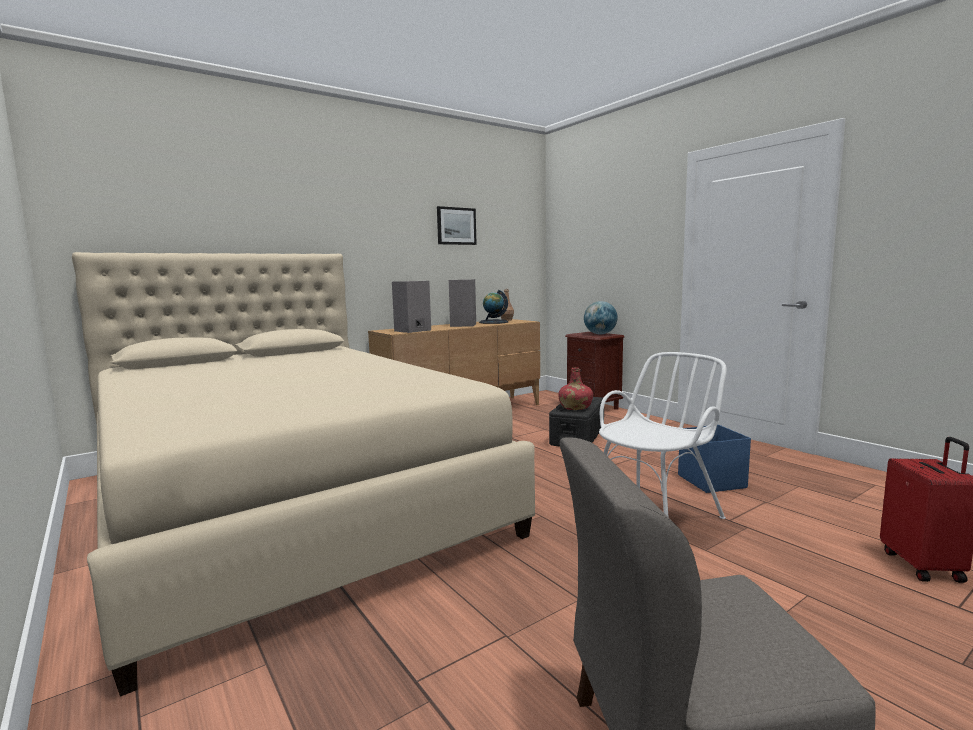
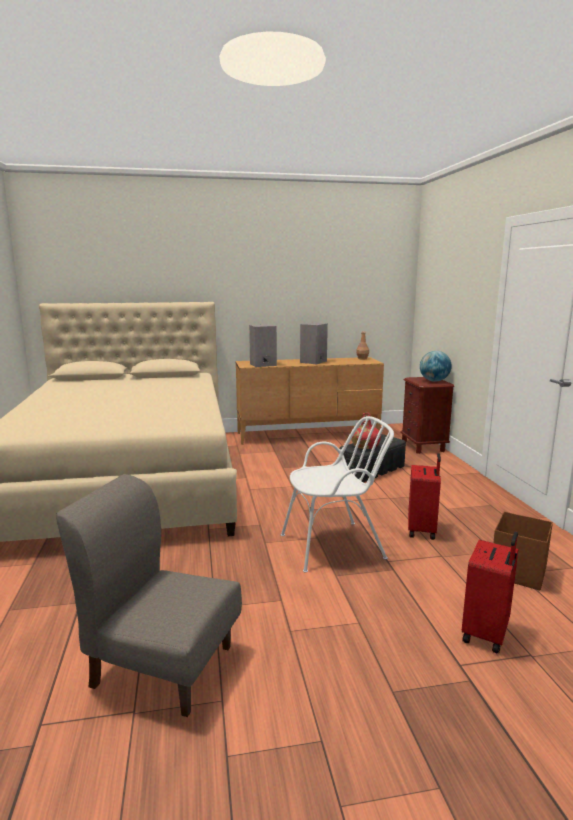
camera: 25 degrees right, 5 degrees up
picture [437,206,477,245] -> none
globe [479,290,508,324] -> none
blue storage box [678,425,751,493] -> red suitcase [408,453,441,540]
none -> brown storage box [493,511,553,591]

